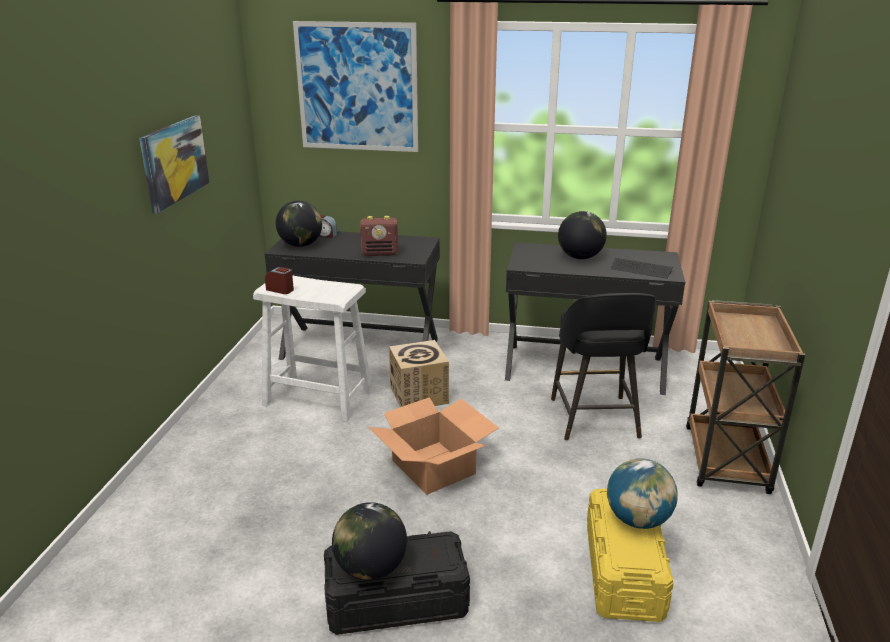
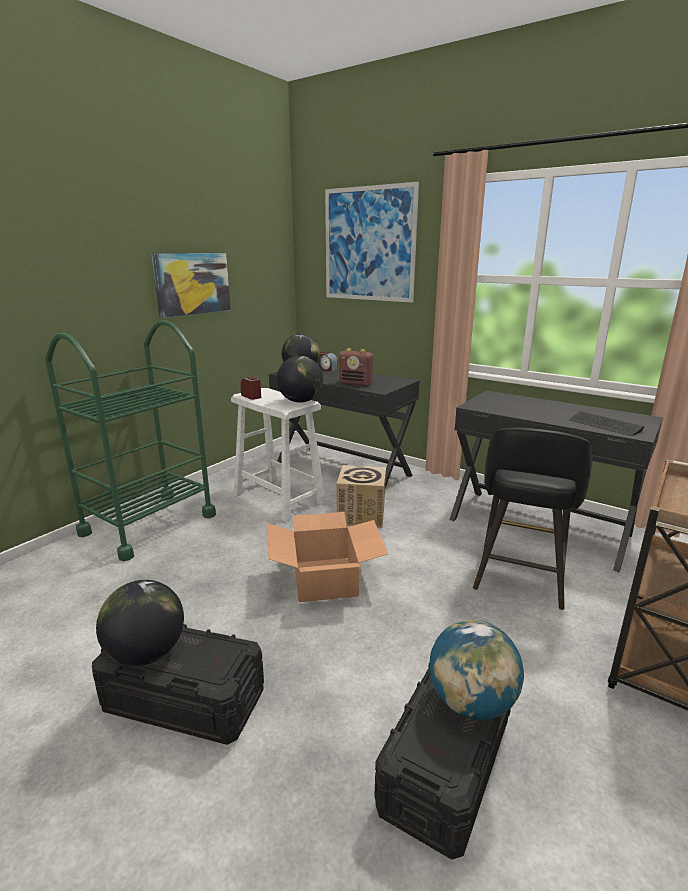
camera: 25 degrees right, 5 degrees down
globe [558,211,607,259] -> globe moved to [277,356,323,403]
yellow storage box [587,489,674,622] -> black storage box [374,662,511,860]
none -> green cart [45,320,216,561]

